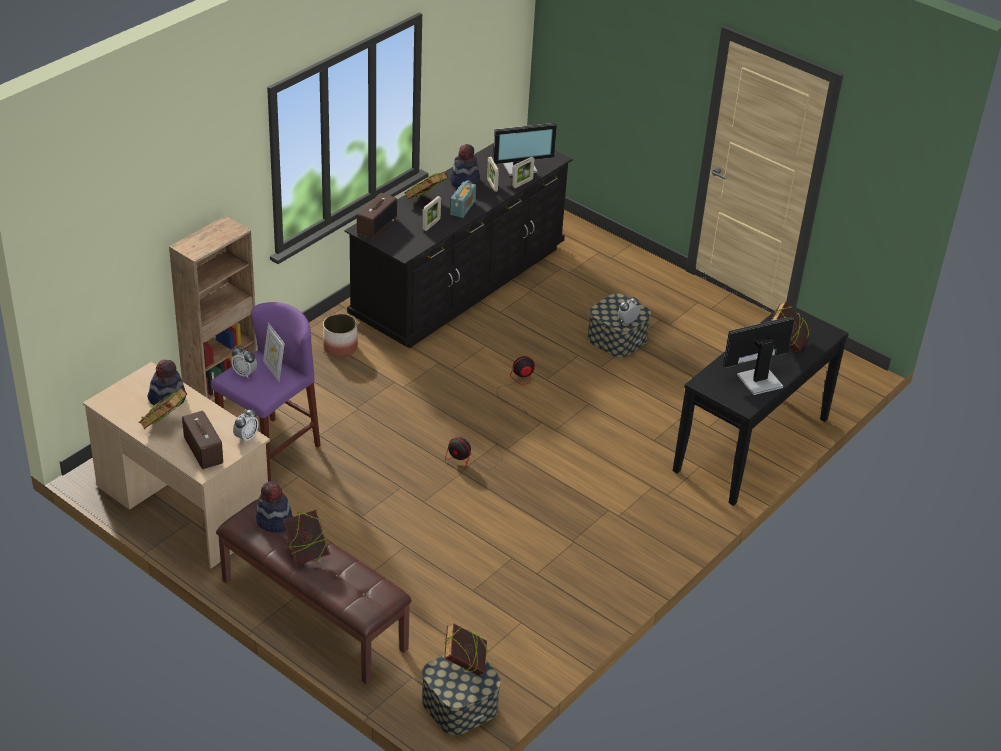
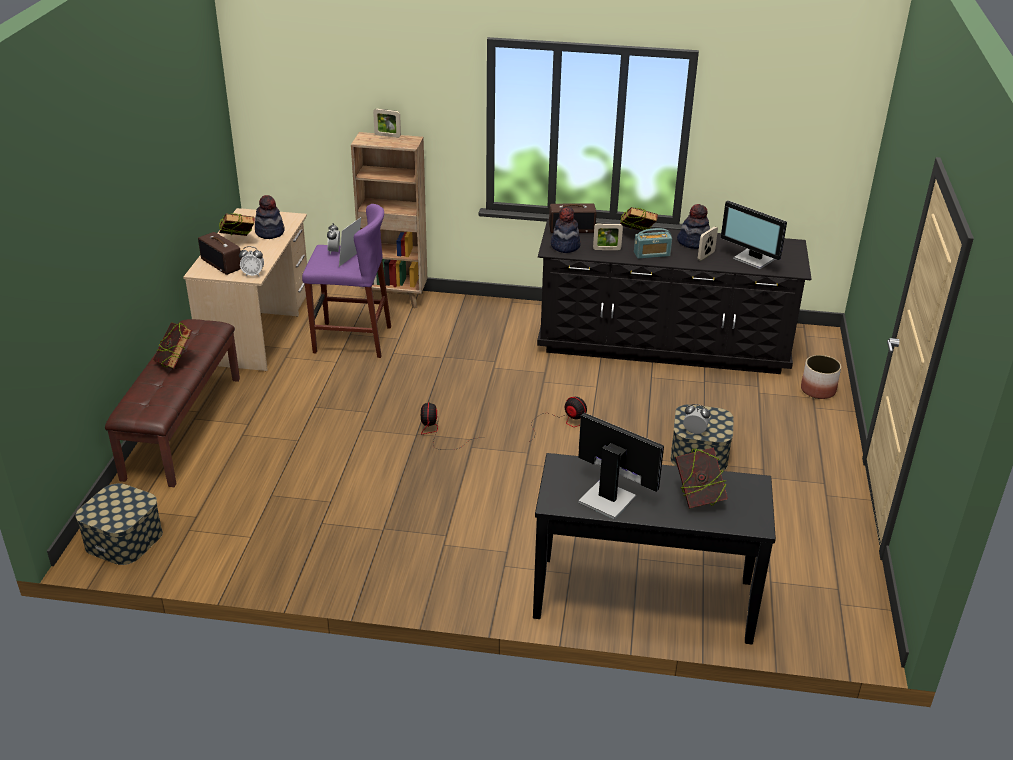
camera: 60 degrees right, 5 degrees down
radio [182,411,223,469] -> radio turned 105 degrees clockwise [198,232,242,275]
hat [255,481,293,533] -> hat moved to [551,207,581,253]
planter [323,313,358,357] -> planter moved to [801,355,841,399]
book [444,623,487,675] -> none
picture frame [512,157,534,188] -> picture frame moved to [373,109,401,138]

